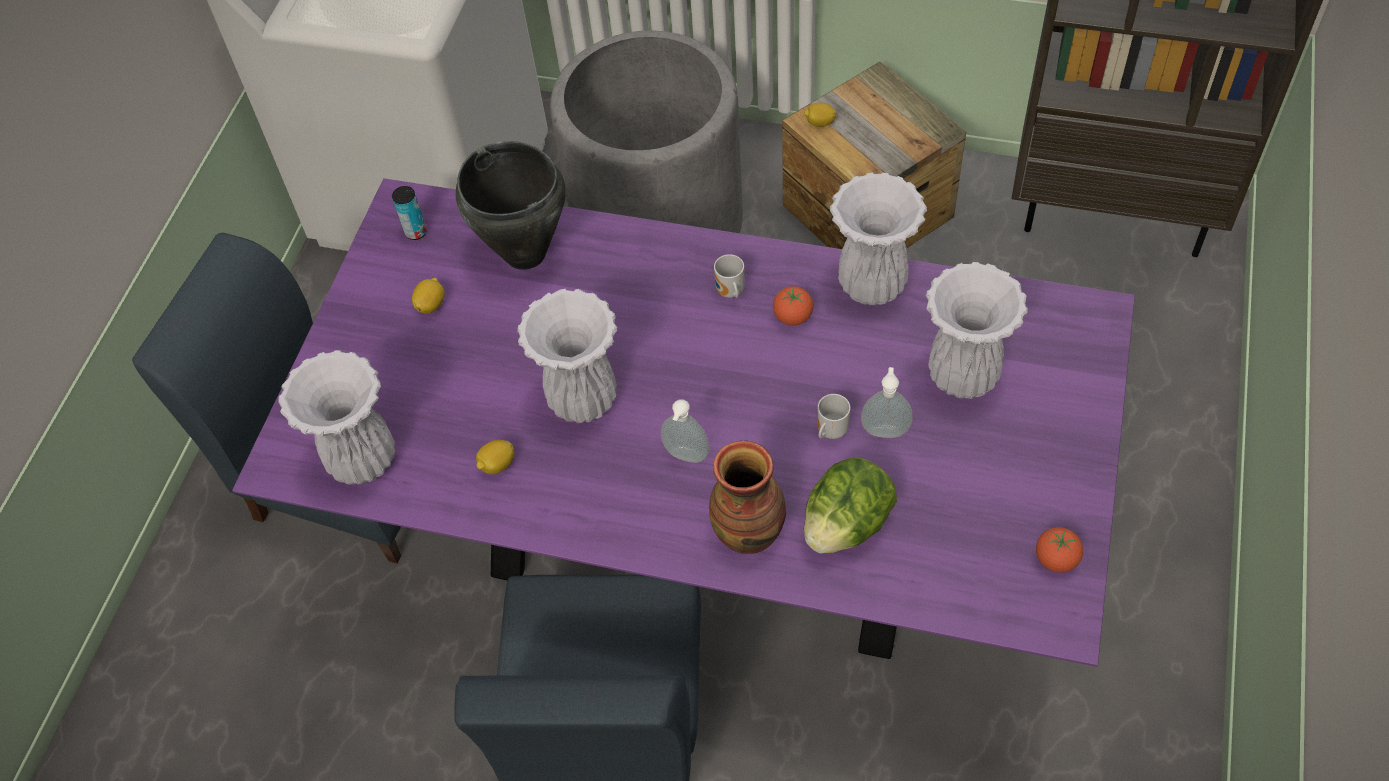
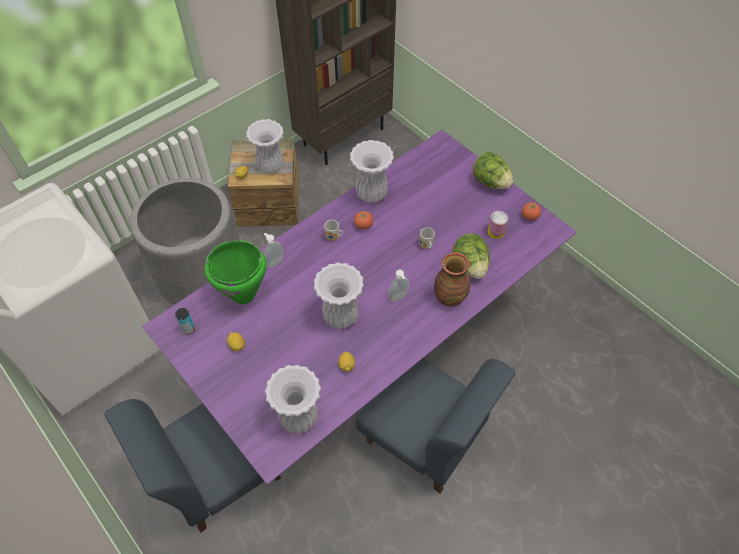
camera: 60 degrees left, 0 degrees up
black cooking pot [456,141,566,270] -> green cooking pot [205,240,266,304]
soap dispenser [861,367,913,438] -> soap dispenser moved to [264,233,283,268]
white vase [926,262,1028,399] -> white vase moved to [246,119,284,174]
none -> lettuce [473,152,513,189]
none -> can [487,211,509,239]

